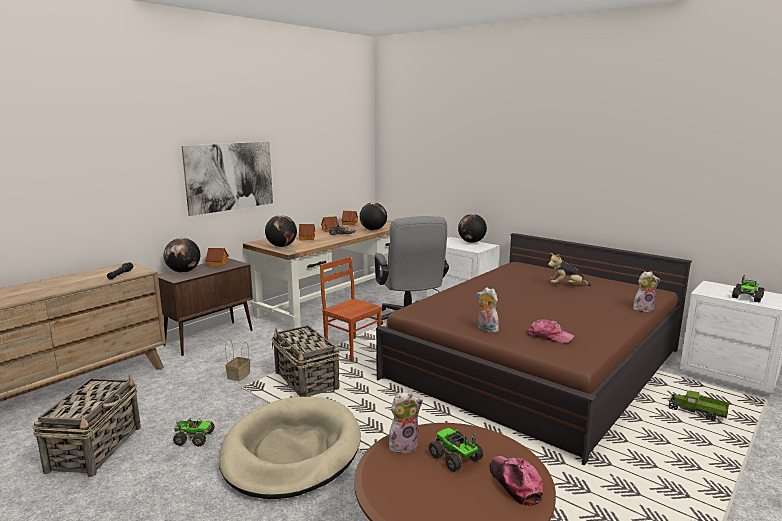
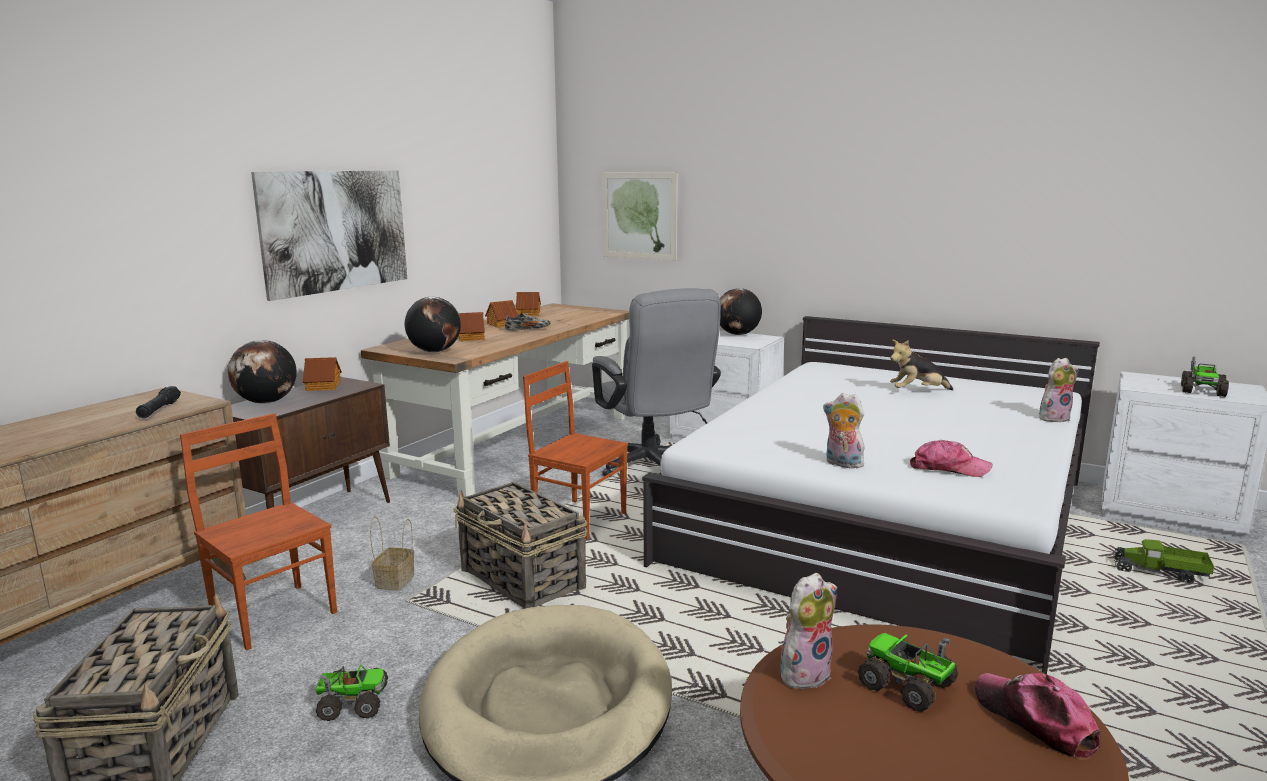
camera: 10 degrees left, 0 degrees up
globe [359,202,387,231] -> none
brown bed [376,233,692,466] -> white bed [642,316,1100,674]
none -> brown chair [180,413,337,650]
none -> picture [602,172,678,261]

